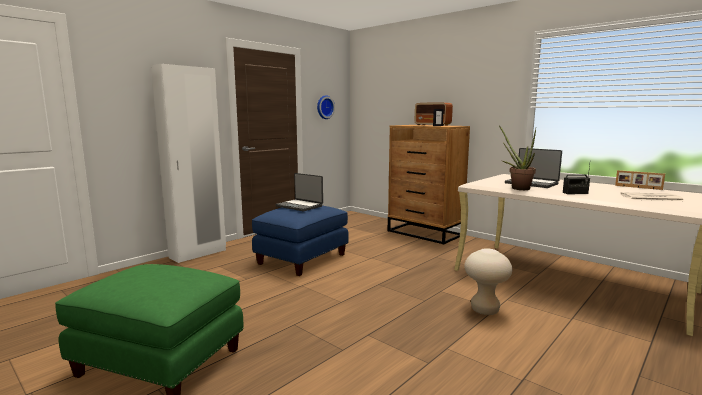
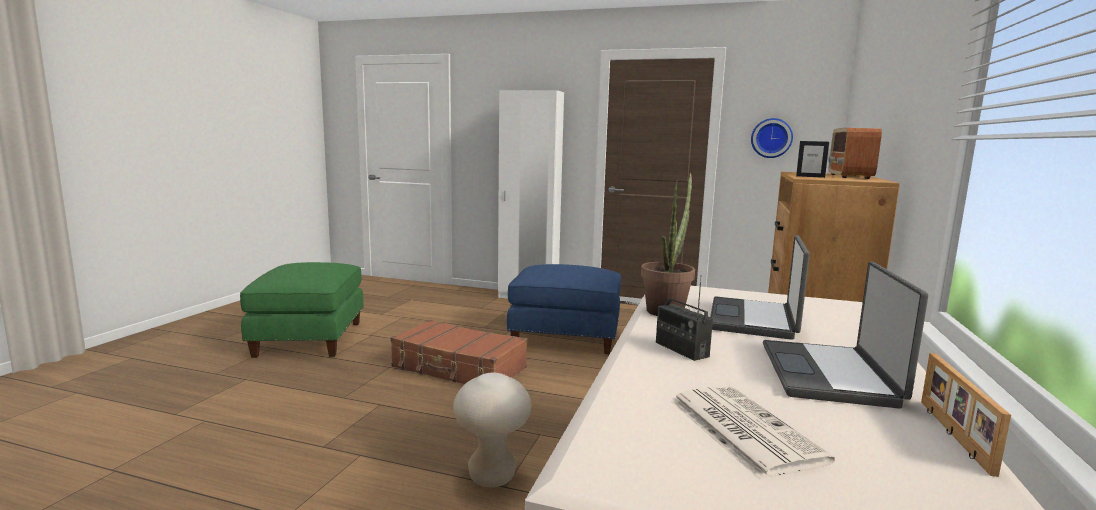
camera: 65 degrees right, 0 degrees up
laptop [276,173,323,211] -> laptop moved to [763,262,928,409]
none -> brown suitcase [390,320,527,384]

